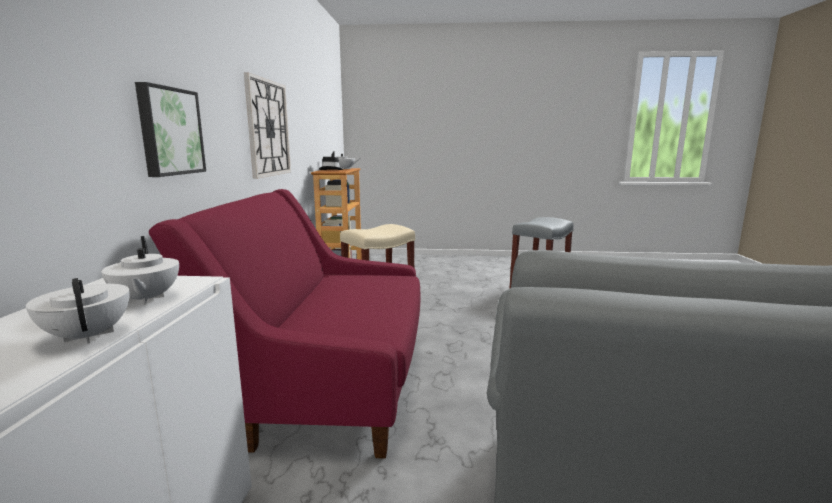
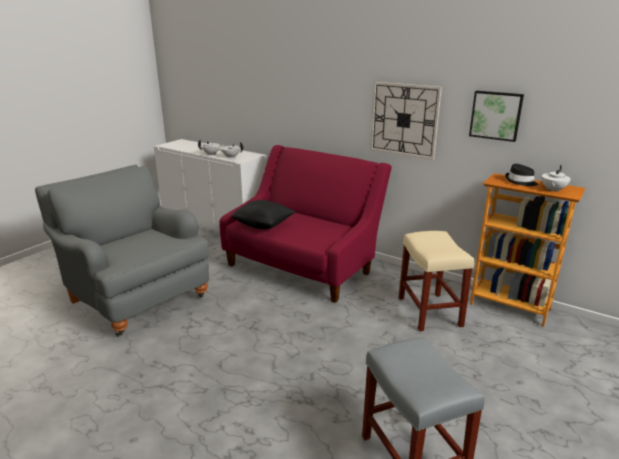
camera: 120 degrees right, 10 degrees up
picture [135,82,206,177] -> picture moved to [469,91,524,142]
none -> black pillow [231,200,295,229]

